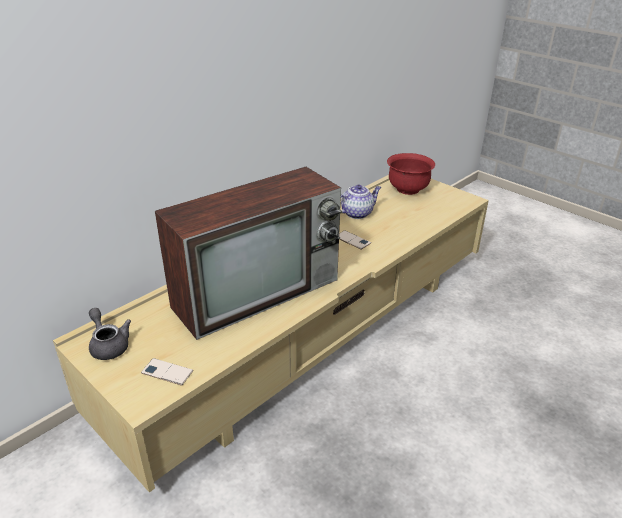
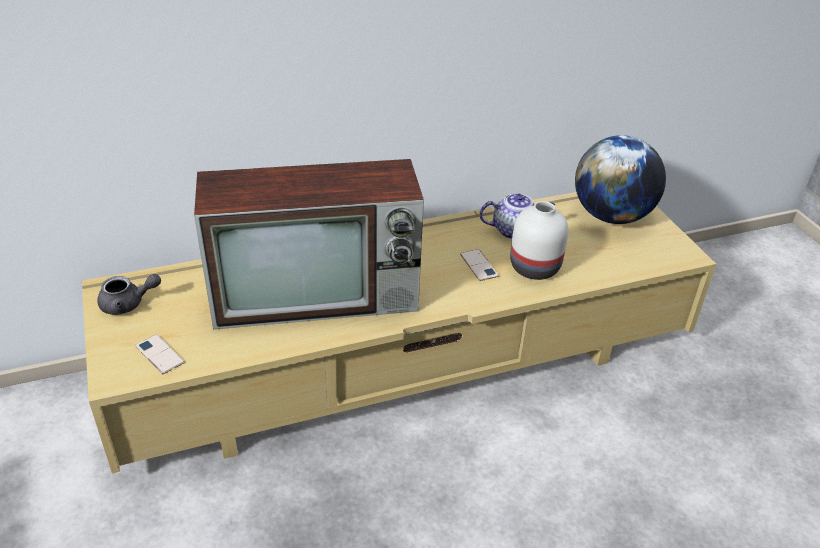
camera: 25 degrees right, 5 degrees up
grey teapot [89,308,131,360] -> grey teapot turned 90 degrees clockwise [97,274,161,315]
red bowl [387,153,435,195] -> globe [575,135,666,224]
none -> white vase [510,201,569,280]

